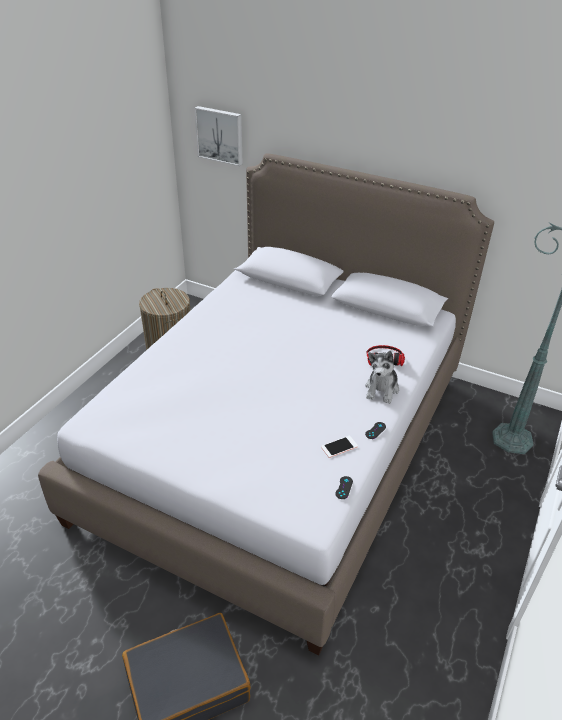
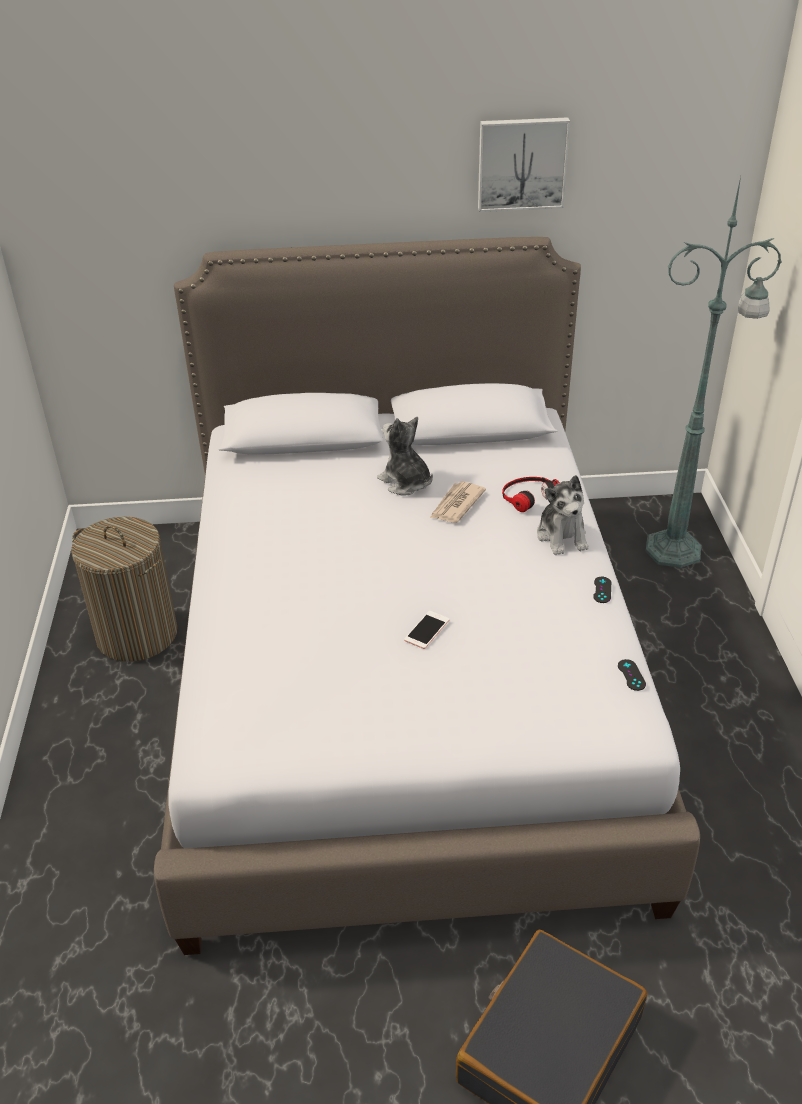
camera: 30 degrees left, 0 degrees up
picture [194,106,243,166] -> picture moved to [478,117,570,212]
phone [321,436,358,458] -> phone moved to [404,611,450,649]
none -> plush toy [377,417,433,496]
none -> newspaper [430,481,486,523]

